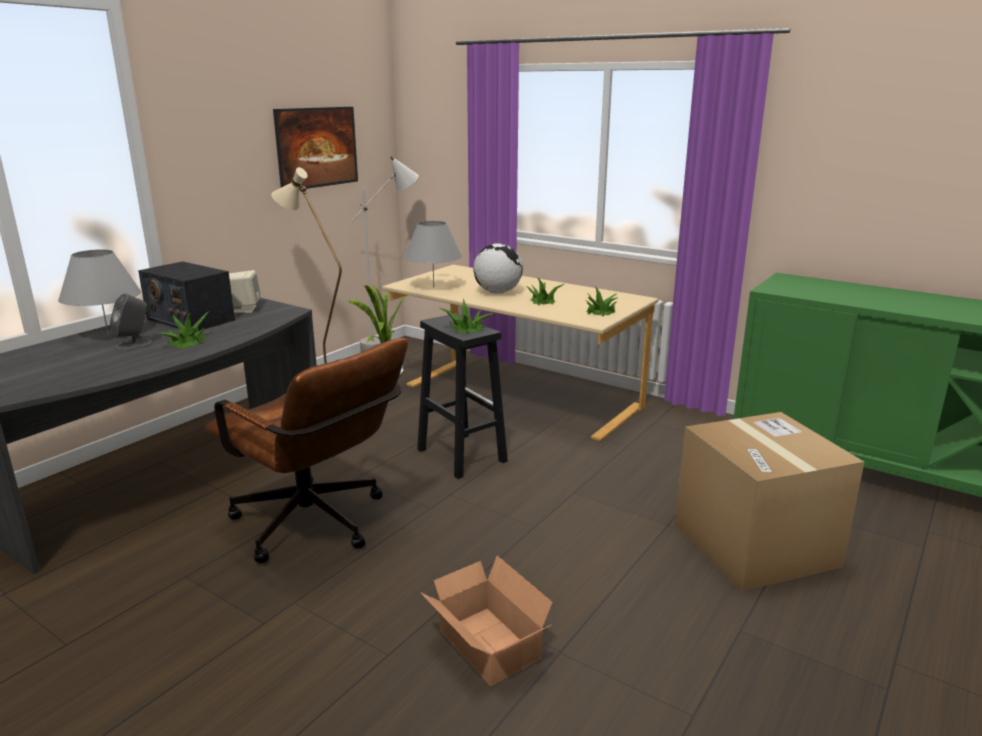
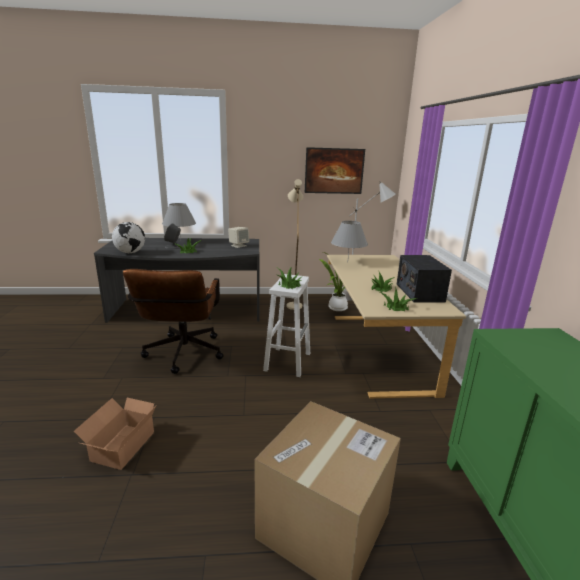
camera: 50 degrees right, 0 degrees up
radio [138,261,235,331] -> radio moved to [397,255,452,303]
black stool [417,313,508,479] -> white stool [263,274,310,377]
globe [473,243,523,293] -> globe moved to [112,222,145,253]

